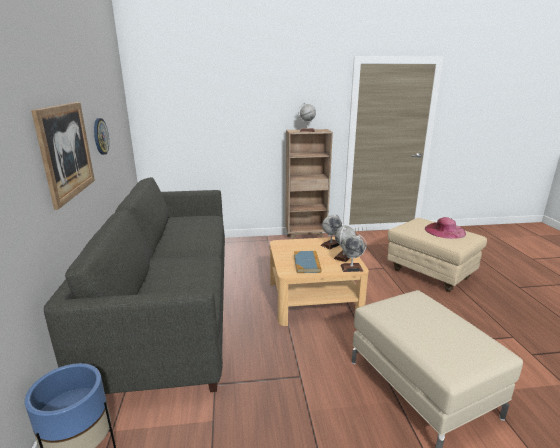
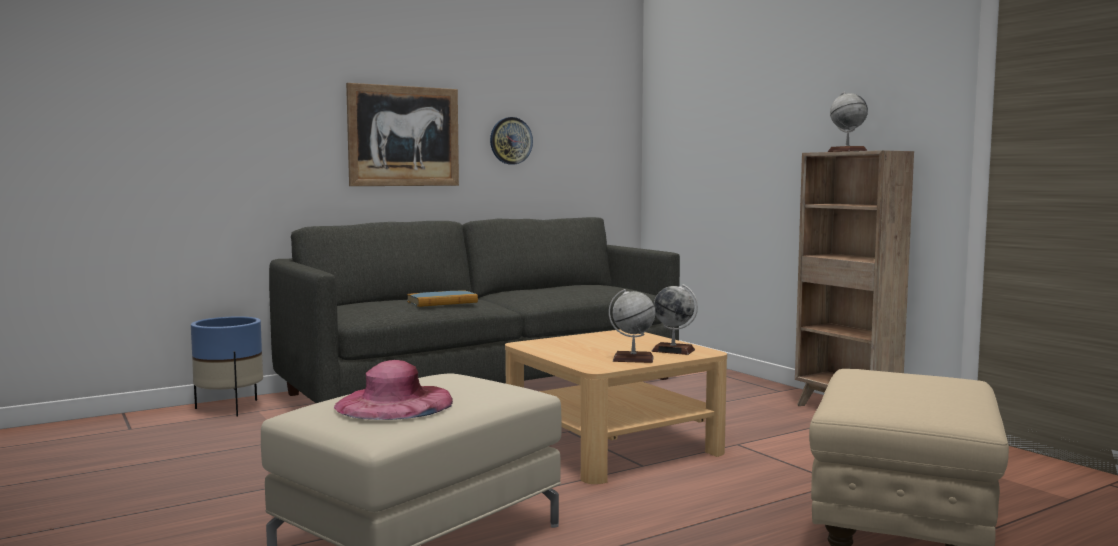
camera: 65 degrees right, 15 degrees down
book [294,251,322,273] -> book moved to [407,290,478,307]
globe [340,235,367,272] -> none
pink hat [425,217,466,239] -> pink hat moved to [334,360,453,420]

